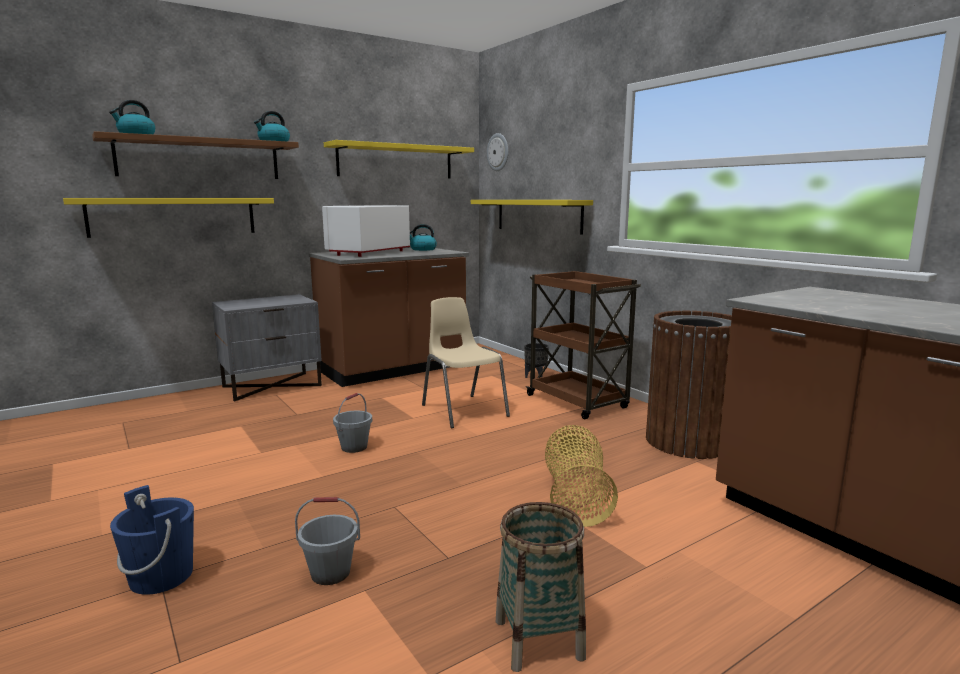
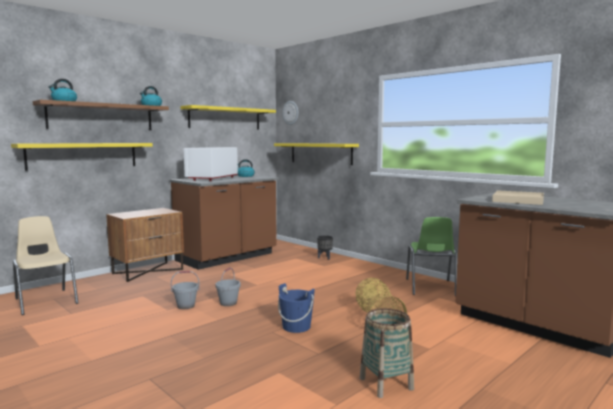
camera: 10 degrees left, 5 degrees down
blue bucket [110,485,194,595] -> blue bucket moved to [278,283,315,333]
grey nightstand [212,294,322,401] -> brown nightstand [107,208,184,282]
grey bucket [295,497,360,585] -> grey bucket moved to [171,271,200,309]
beige chair [422,297,510,428] -> beige chair moved to [13,216,78,315]
brown cart [526,271,641,419] -> none
brown trash can [646,311,732,459] -> green chair [406,217,457,297]
none -> beige tray [492,190,544,205]

